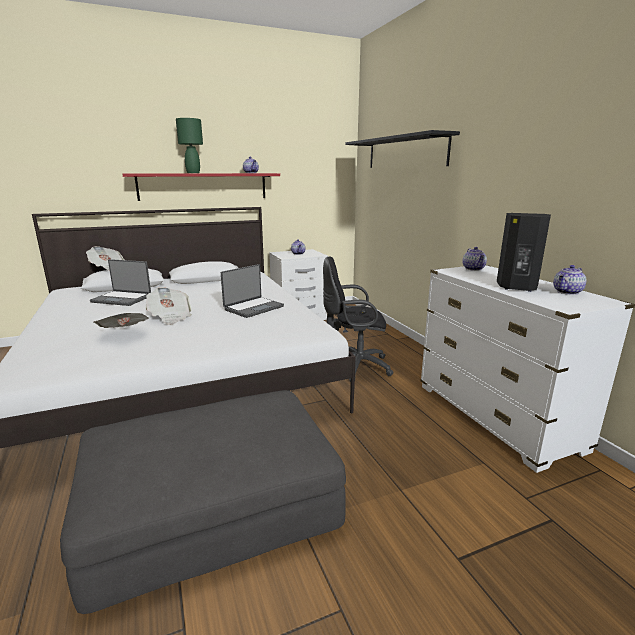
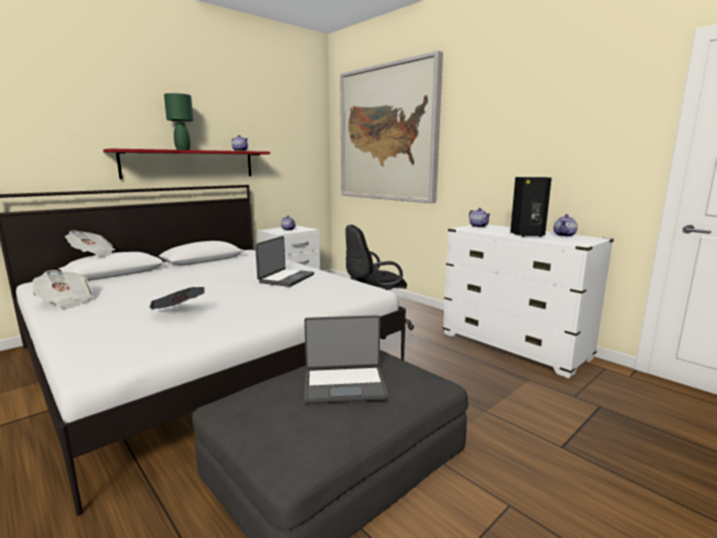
camera: 20 degrees left, 5 degrees down
laptop [90,259,151,306] -> laptop moved to [304,315,388,404]
newspaper [145,287,192,325] -> newspaper moved to [33,270,93,309]
black shelf [345,130,460,168] -> picture [340,50,443,203]

